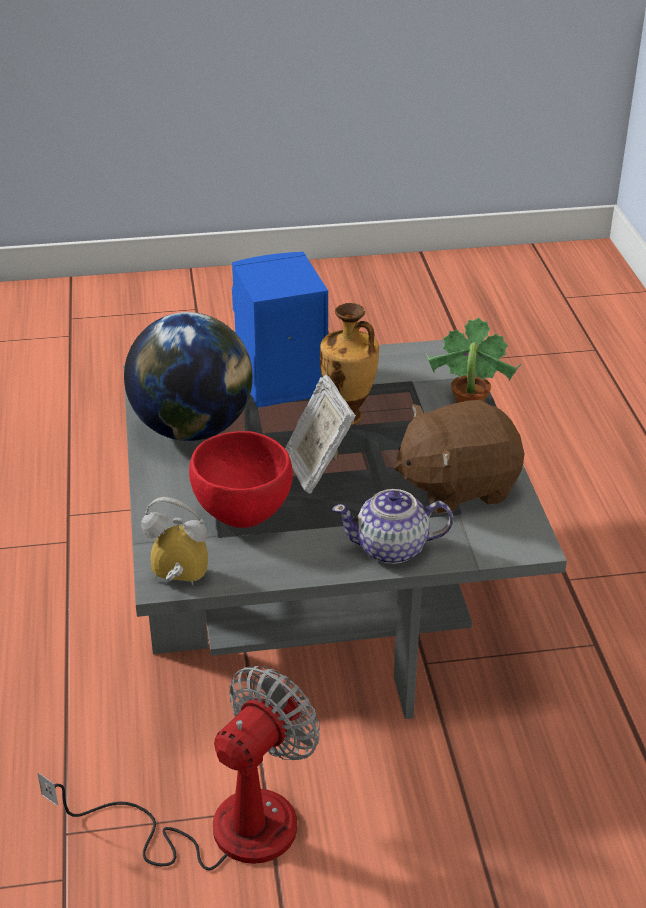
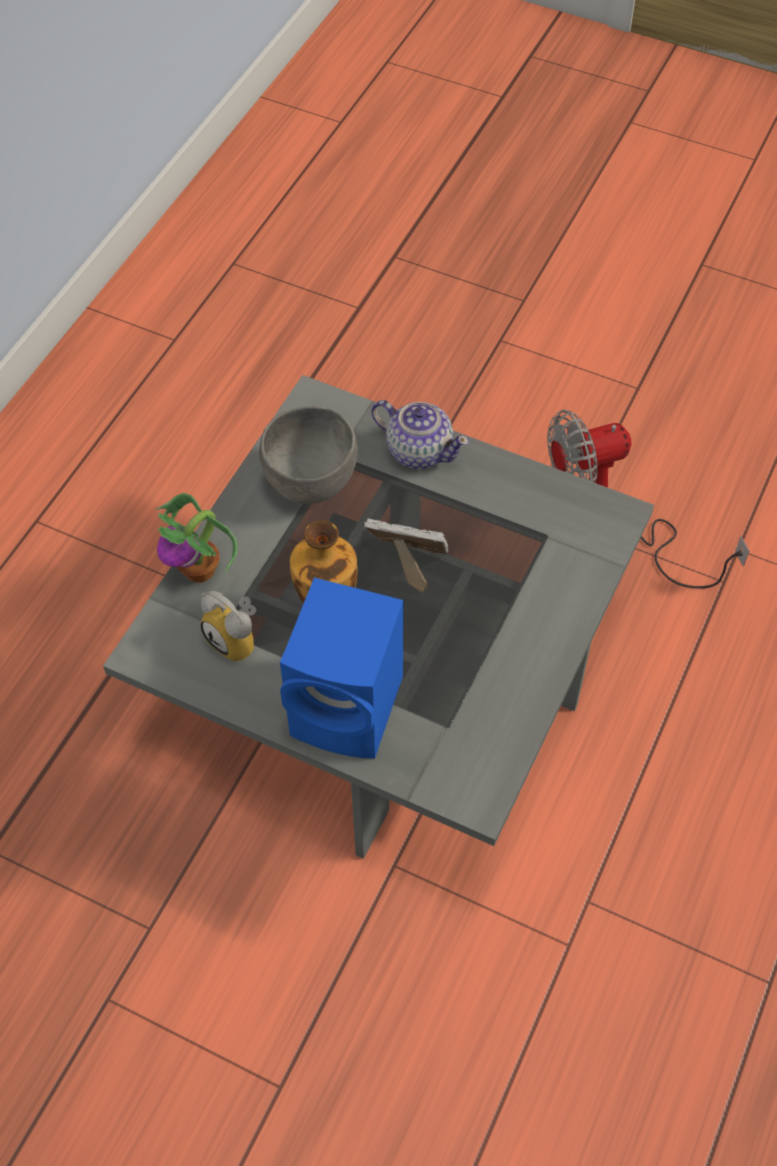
camera: 145 degrees left, 20 degrees up
globe [124,312,253,441] -> none
alarm clock [141,497,208,586] -> alarm clock moved to [201,591,256,662]
red bowl [189,431,293,528] -> none
picture frame [285,375,356,494] -> picture frame turned 90 degrees counterclockwise [364,518,448,592]
brown plush toy [393,400,525,514] -> grey bowl [259,406,358,503]

